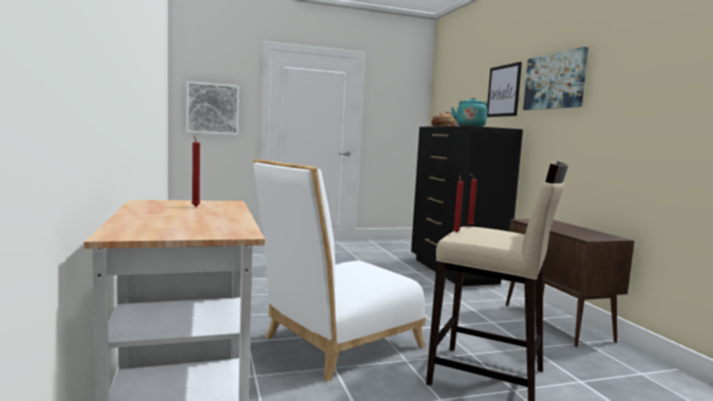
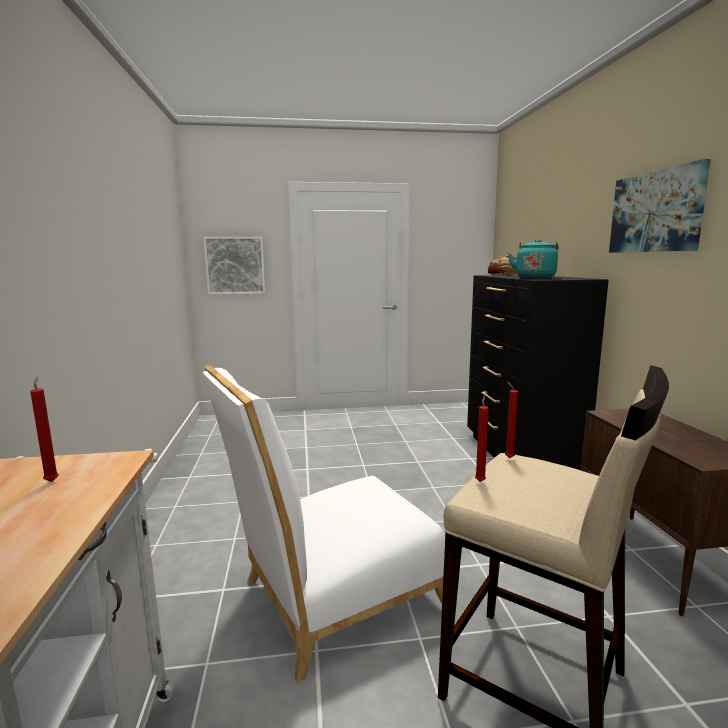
camera: 10 degrees right, 5 degrees up
picture [487,62,522,117] -> none

